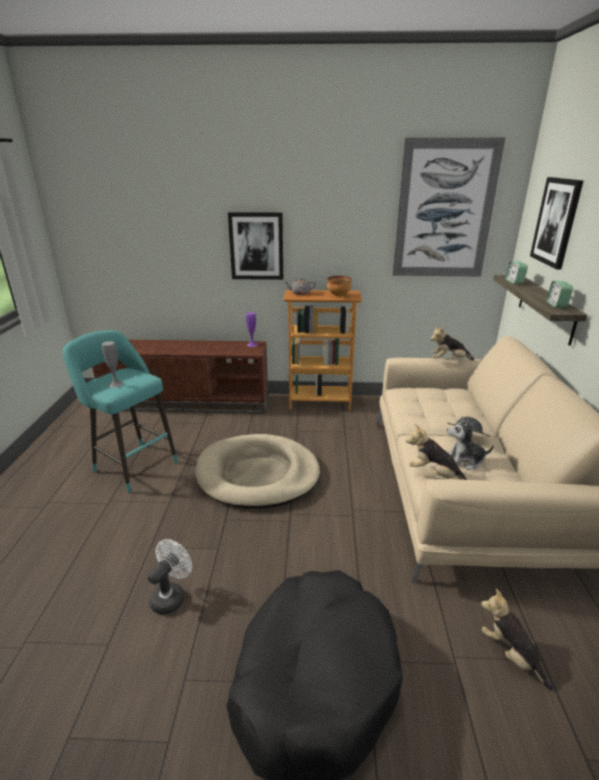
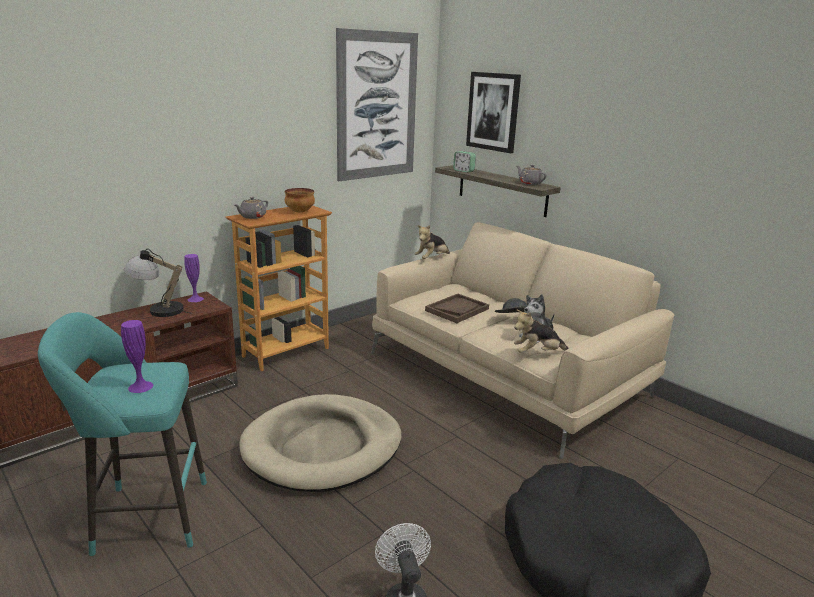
camera: 45 degrees left, 5 degrees down
grey vase [102,341,124,388] -> purple vase [121,320,153,393]
picture [228,212,283,280] -> none
plush toy [481,588,554,691] -> none
alarm clock [547,281,573,308] -> grey teapot [517,165,547,185]
none -> table lamp [124,249,193,317]
none -> brown tray [425,294,489,323]

